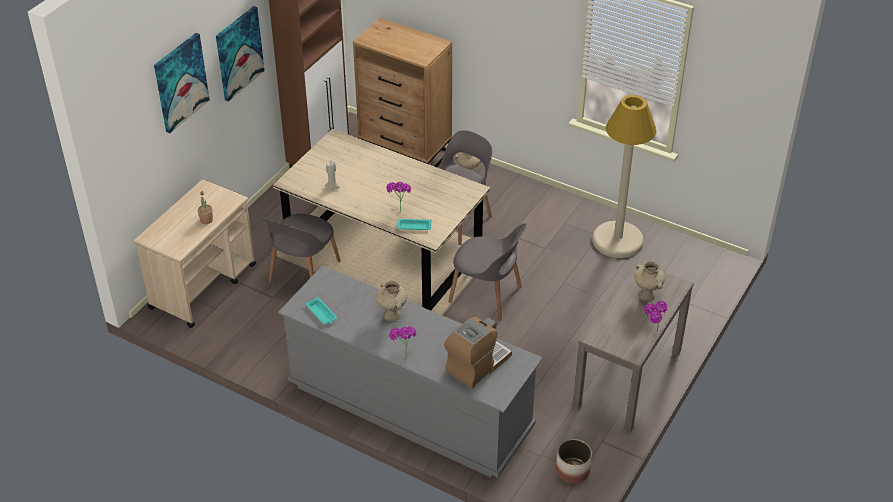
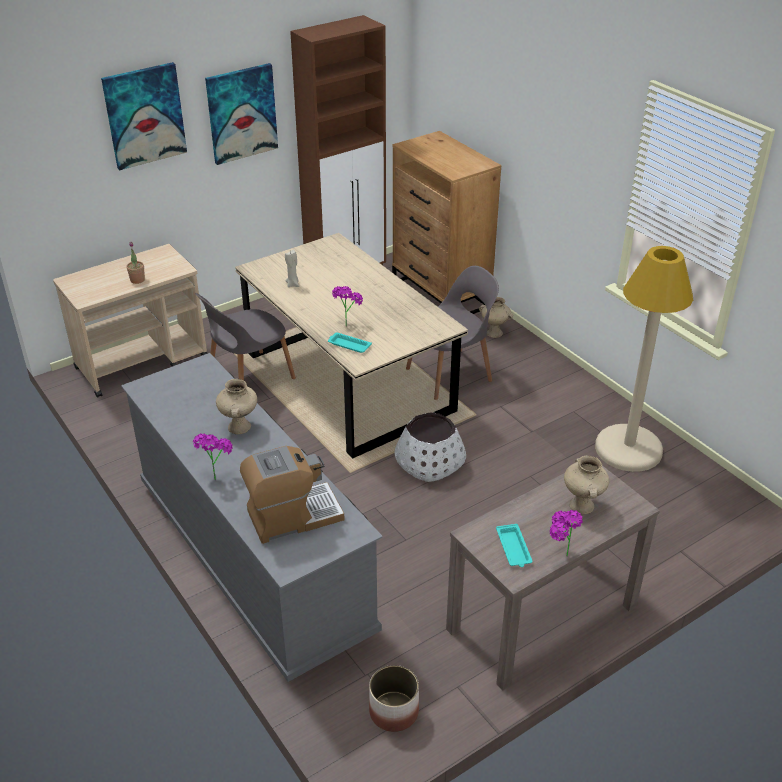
camera: 25 degrees right, 5 degrees down
turquoise tray [306,297,337,324] -> turquoise tray moved to [496,524,532,567]
grey chair [448,223,527,321] -> white planter [394,412,466,482]

